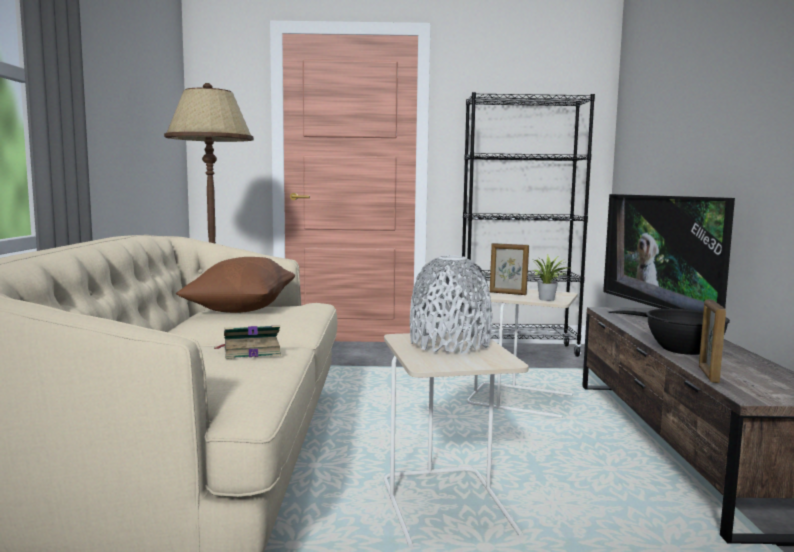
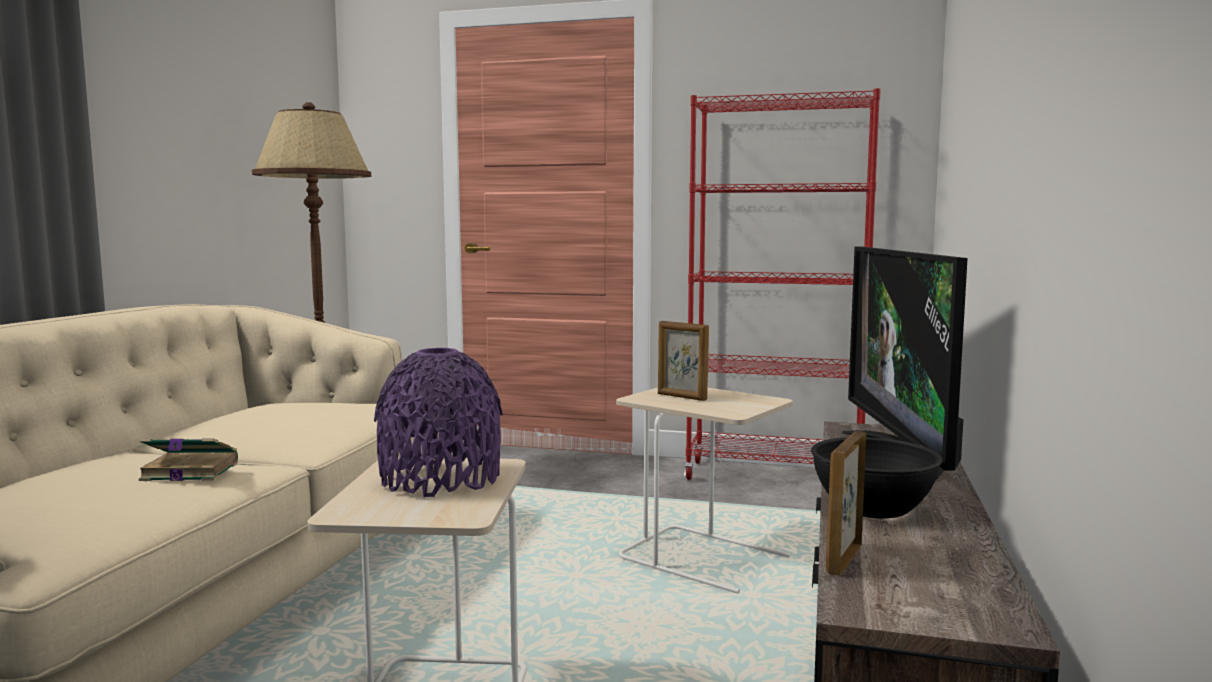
camera: 15 degrees right, 0 degrees up
brown pillow [176,257,295,313] -> none
grey vase [410,255,492,354] -> purple vase [374,348,503,497]
black bookcase [462,92,595,357] -> red bookcase [684,88,881,480]
potted plant [532,255,571,301] -> none

